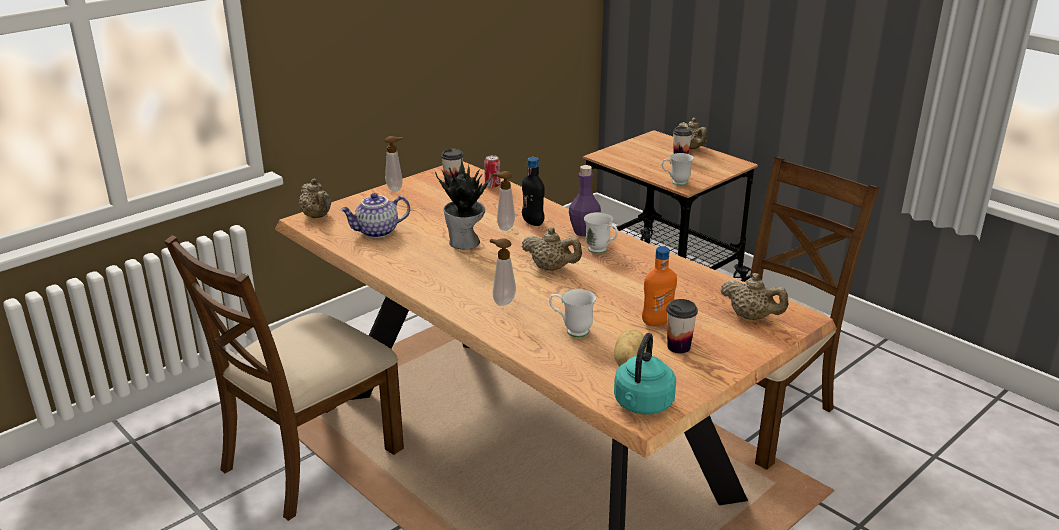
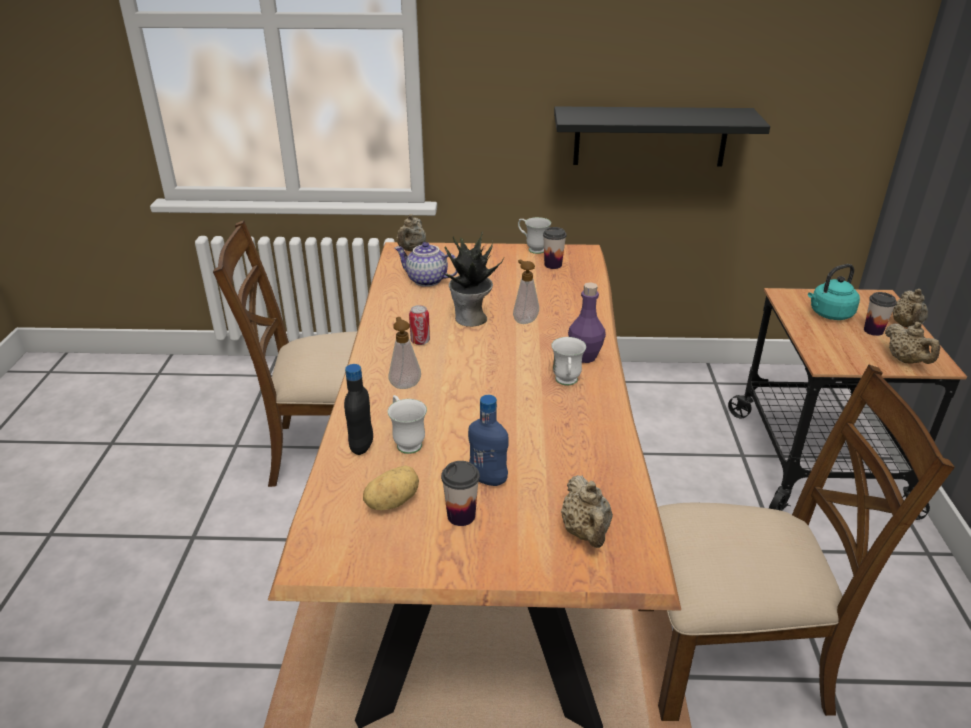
camera: 45 degrees right, 5 degrees up
soap dispenser [385,136,403,191] -> none
can [484,155,500,188] -> can moved to [409,305,430,345]
black bottle [522,157,545,226] -> black bottle moved to [344,364,373,455]
beige teapot [522,227,582,271] -> beige teapot moved to [885,322,940,364]
turquoise kettle [614,333,676,415] -> turquoise kettle moved to [808,264,860,320]
orange bottle [642,246,677,326] -> blue bottle [468,395,509,486]
white mug [662,153,694,186] -> white mug moved to [518,217,551,254]
none -> black shelf [554,106,770,166]

